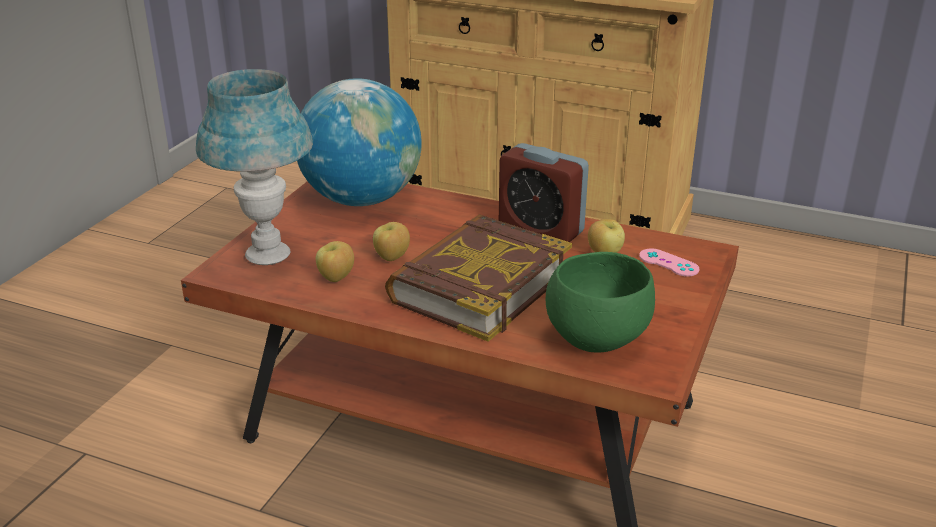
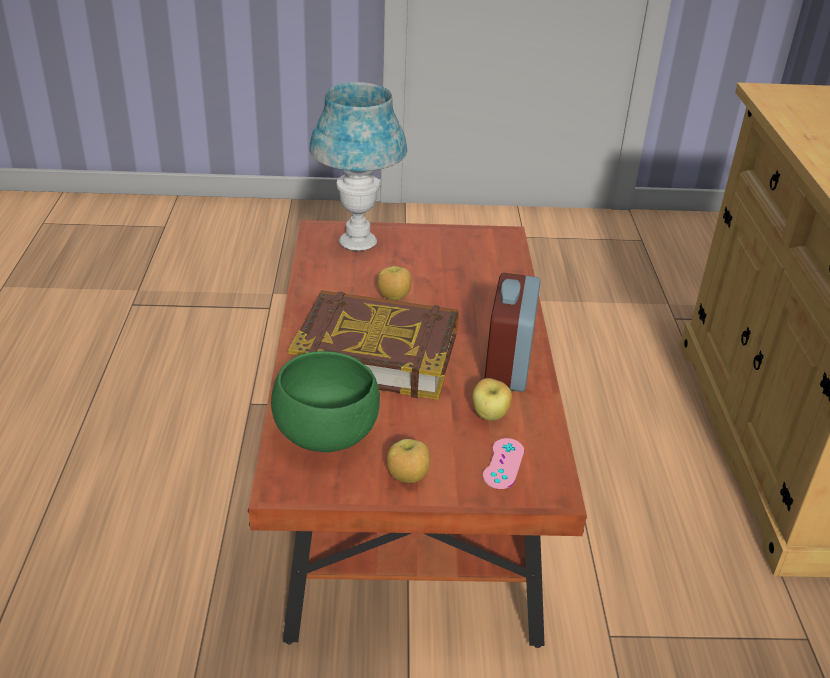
camera: 65 degrees right, 5 degrees up
globe [297,78,422,206] -> none
apple [316,241,354,282] -> apple moved to [387,439,430,483]

